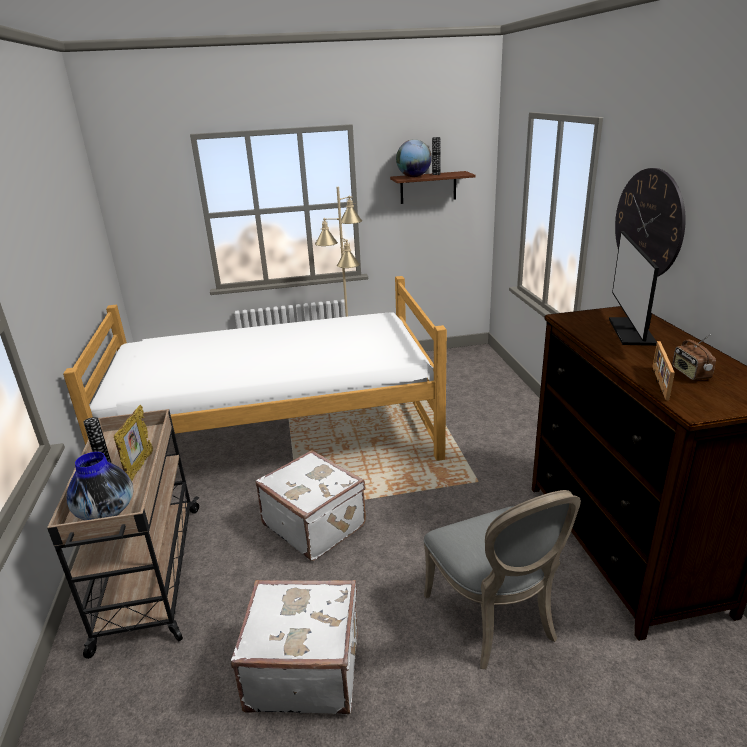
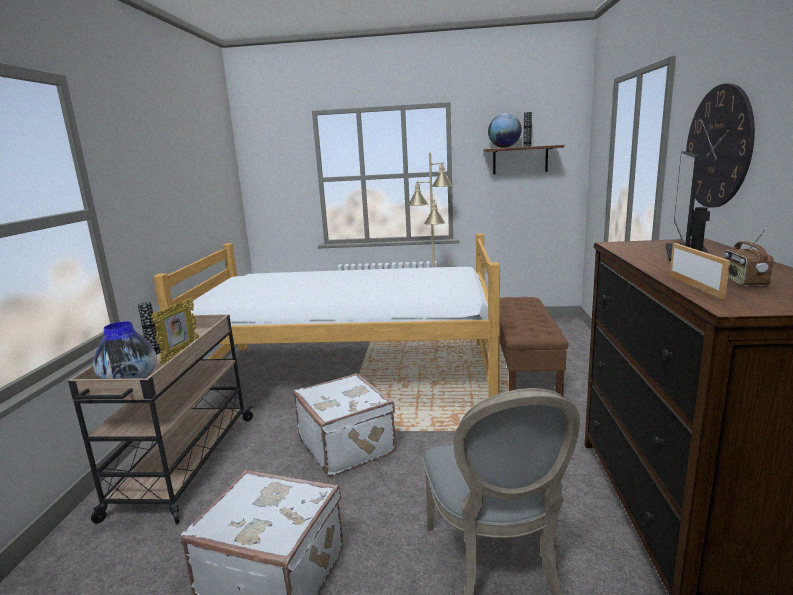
camera: 15 degrees right, 10 degrees down
picture frame [652,341,675,400] -> picture frame turned 150 degrees clockwise [670,243,730,299]
none -> brown bench [500,297,569,396]

